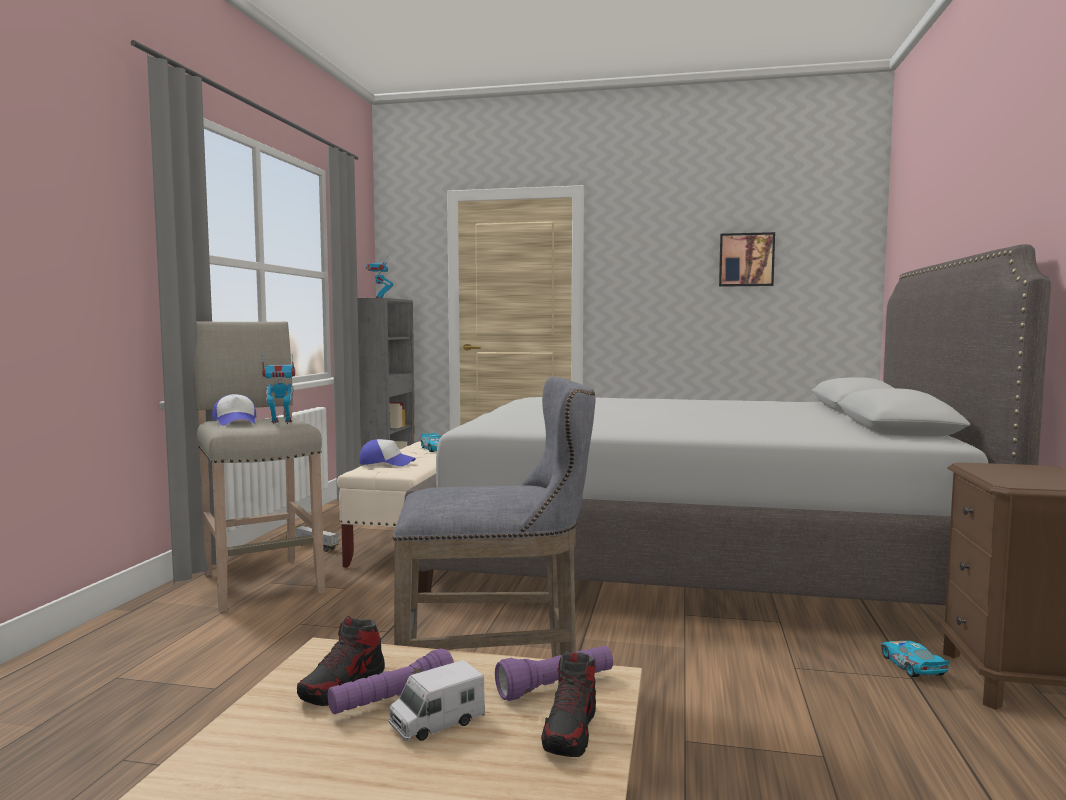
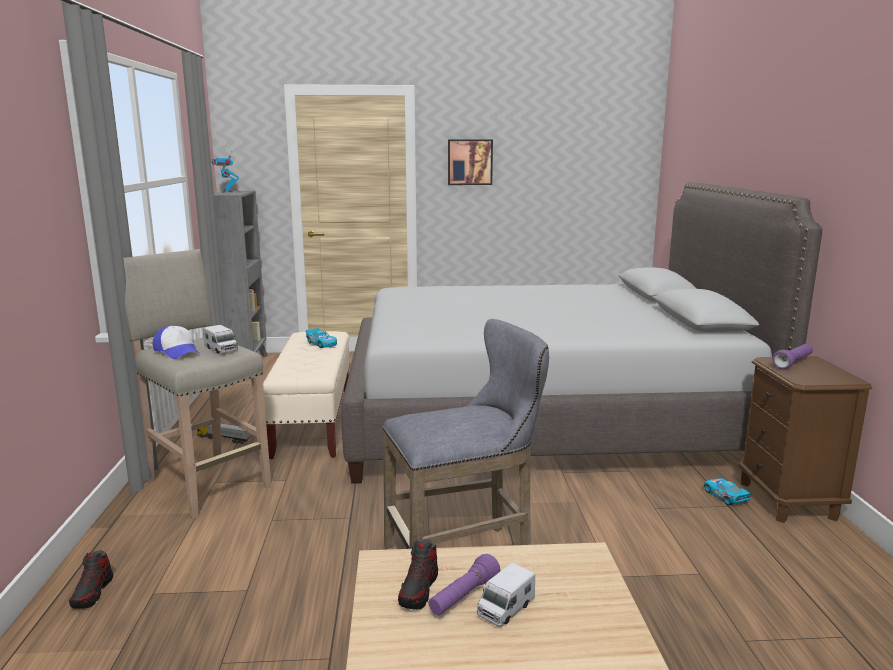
camera: 15 degrees left, 10 degrees up
toy robot [262,354,295,424] -> toy truck [203,325,238,354]
cap [359,439,416,466] -> none
purple flashlight [495,645,613,701] -> purple flashlight moved to [773,344,813,369]
shoe [541,651,596,757] -> shoe moved to [69,550,113,609]
picture [719,232,775,287] -> picture moved to [448,139,493,185]

